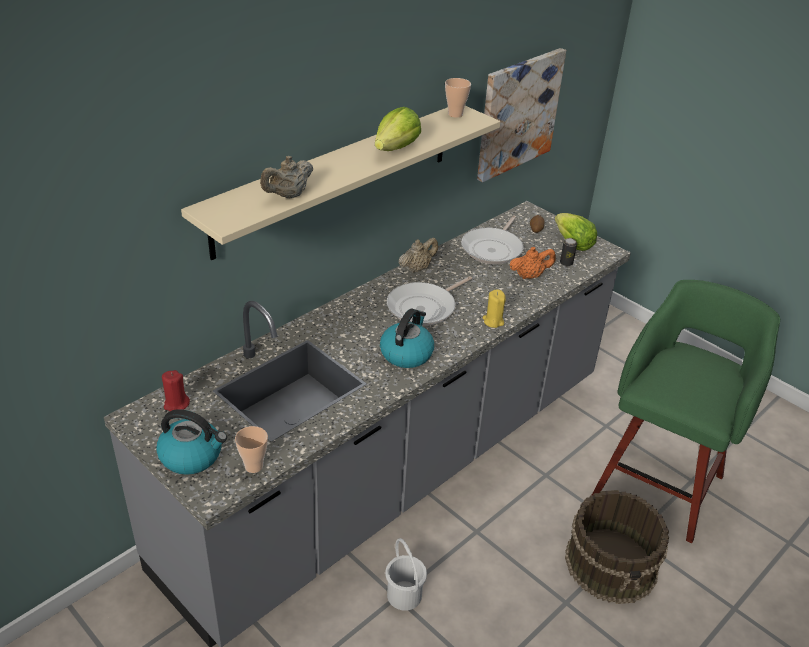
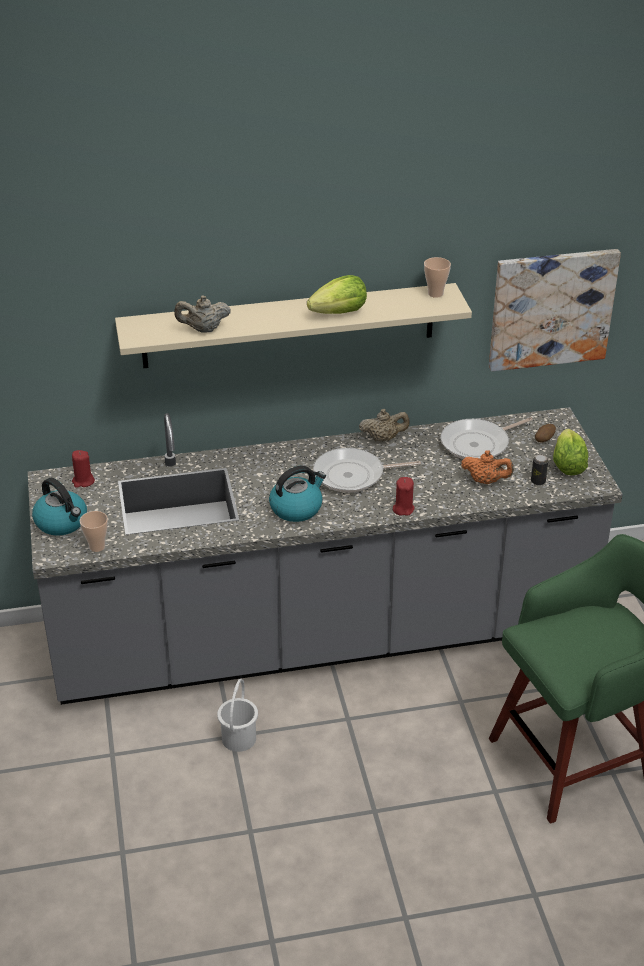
camera: 35 degrees right, 0 degrees up
yellow candle [482,290,506,328] -> red candle [393,477,415,516]
brown bucket [565,490,669,604] -> none

